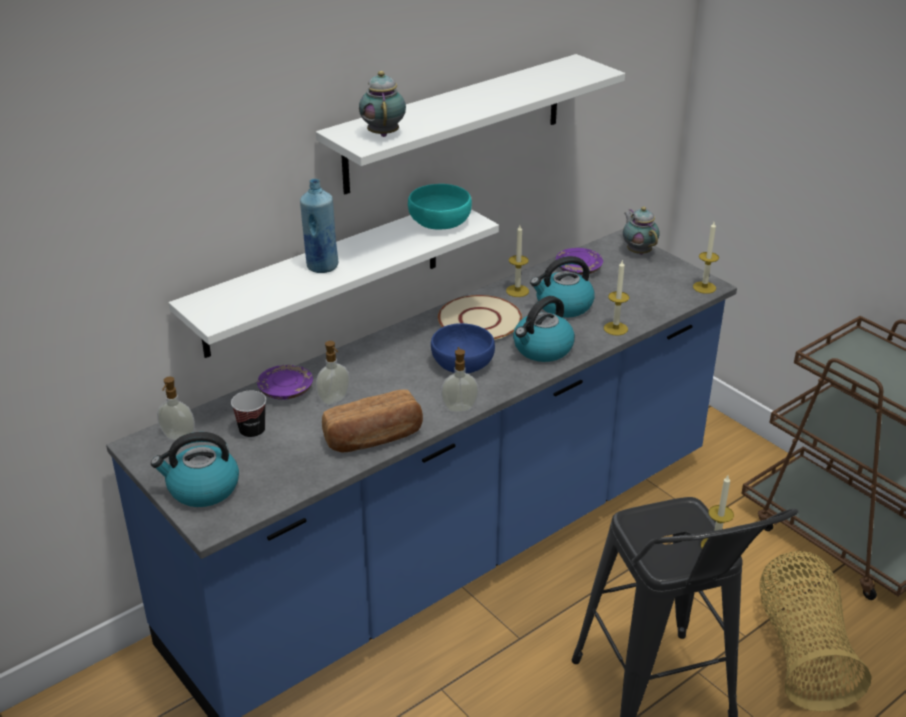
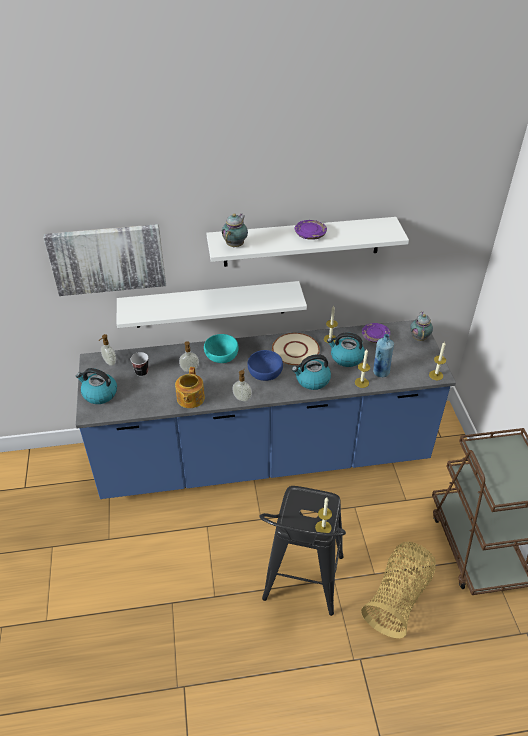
camera: 30 degrees right, 10 degrees up
purple plate [257,365,313,400] -> purple plate moved to [295,220,327,240]
blue bottle [300,179,338,273] -> blue bottle moved to [373,334,394,377]
bread [322,390,423,453] -> teapot [175,367,205,408]
turquoise bowl [408,184,472,229] -> turquoise bowl moved to [204,334,239,363]
none -> picture [44,224,166,296]

